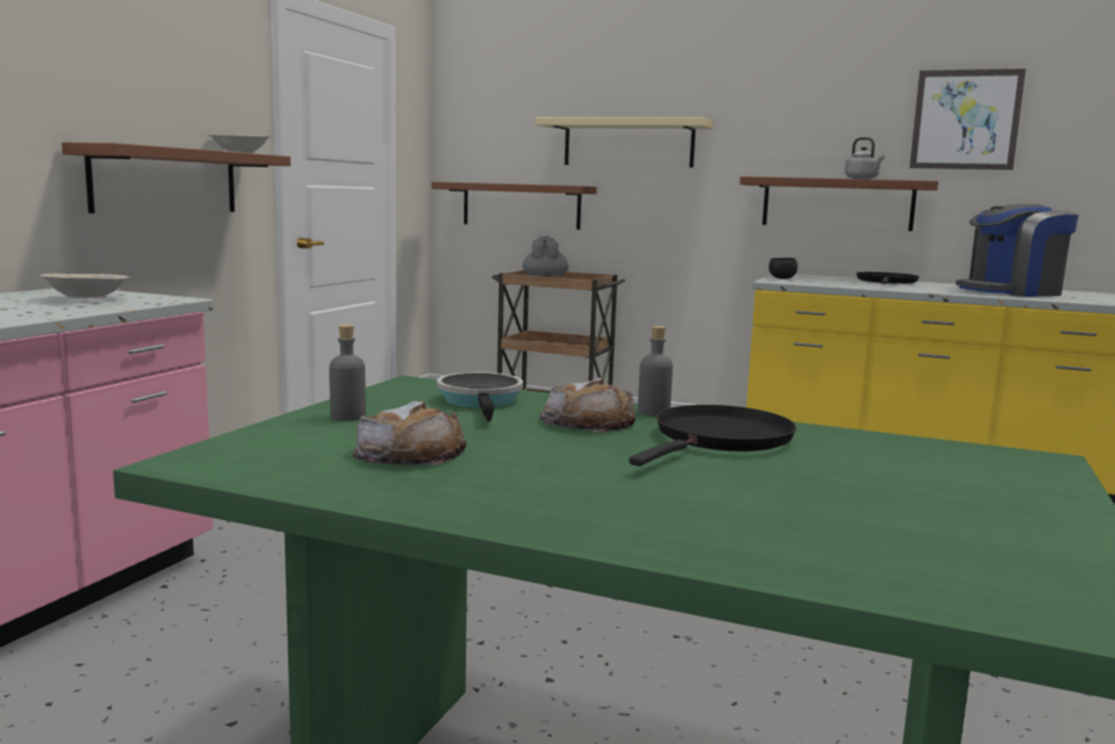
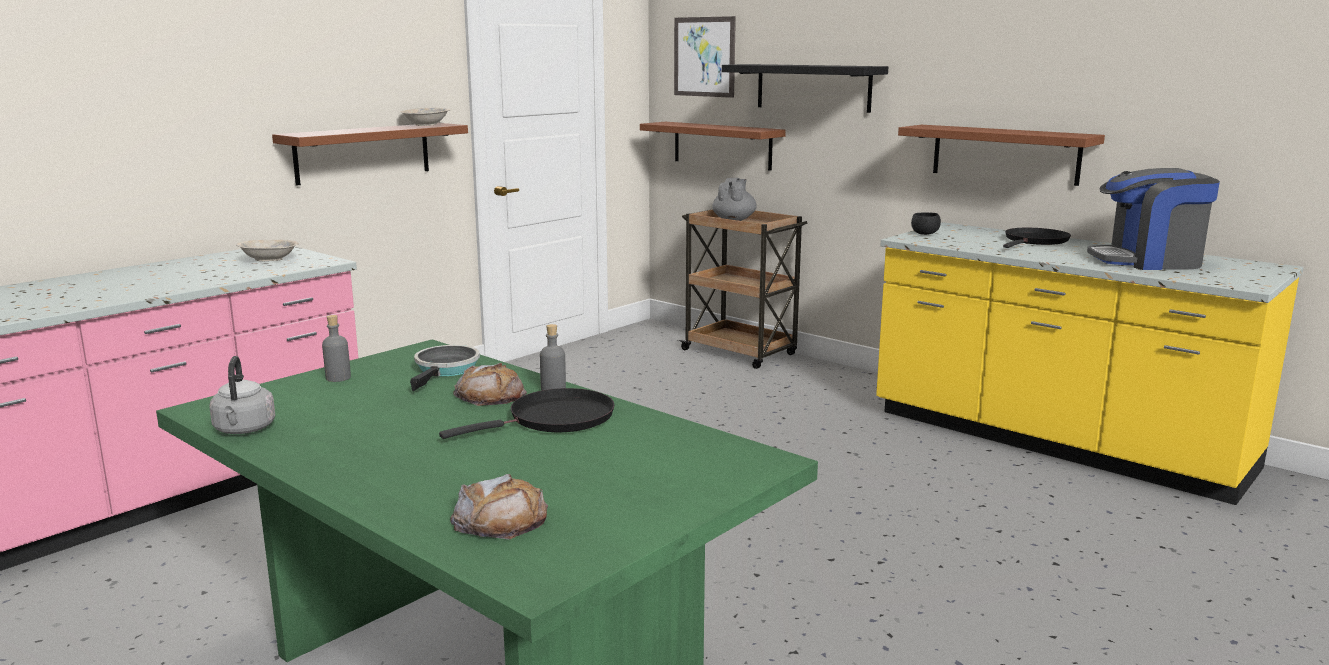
camera: 20 degrees right, 5 degrees up
bread [353,401,467,465] -> bread moved to [450,474,548,540]
beige shelf [535,117,713,167] -> black shelf [722,64,888,113]
grey kettle [845,137,885,179] -> grey kettle moved to [210,356,275,434]
picture [910,69,1026,170] -> picture moved to [674,16,736,98]

